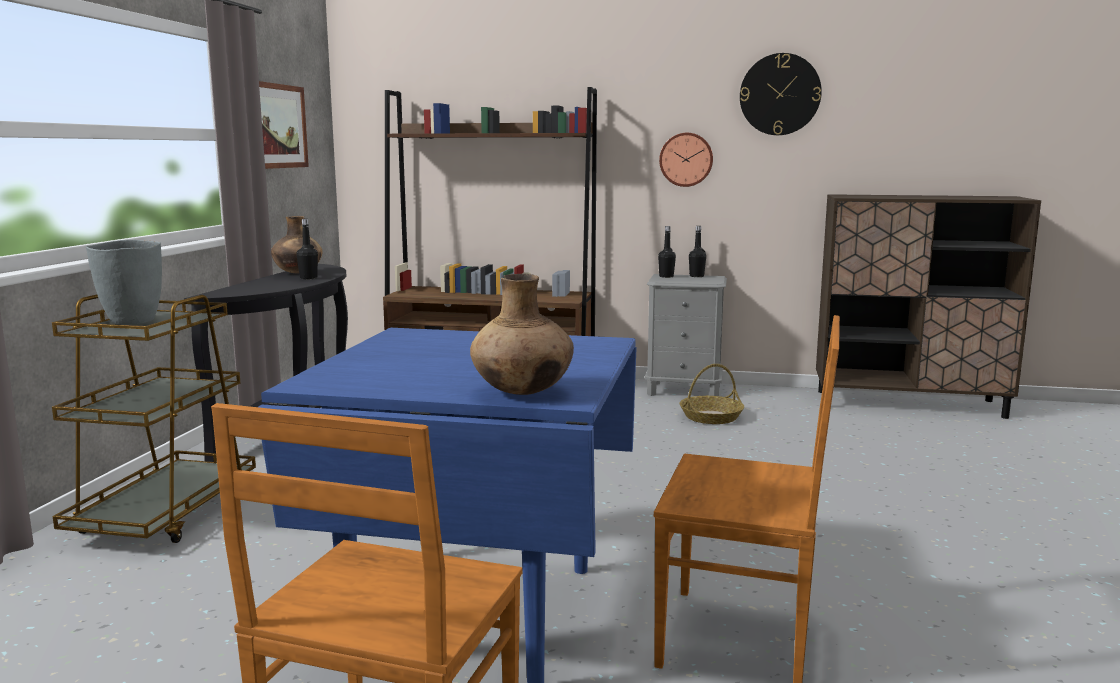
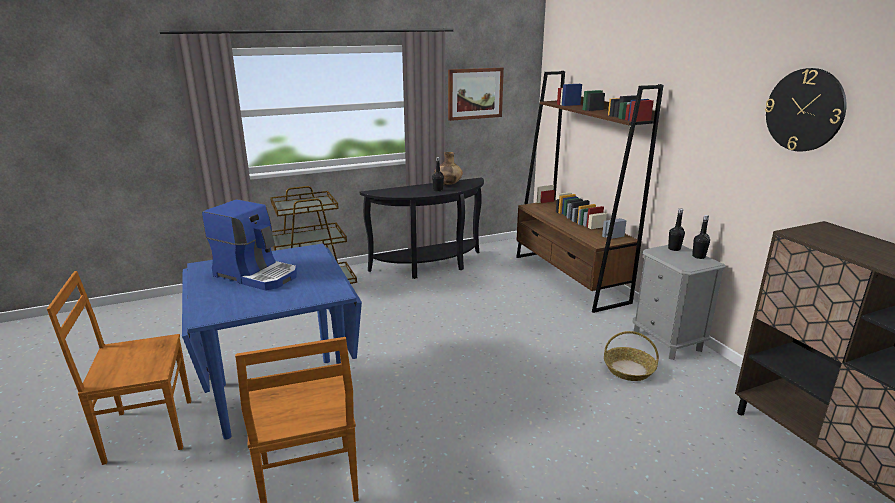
camera: 55 degrees right, 10 degrees up
grey vase [86,240,162,324] -> none
brown vase [470,274,574,395] -> none
wall clock [659,133,713,187] -> none
none -> coffee machine [202,199,297,291]

